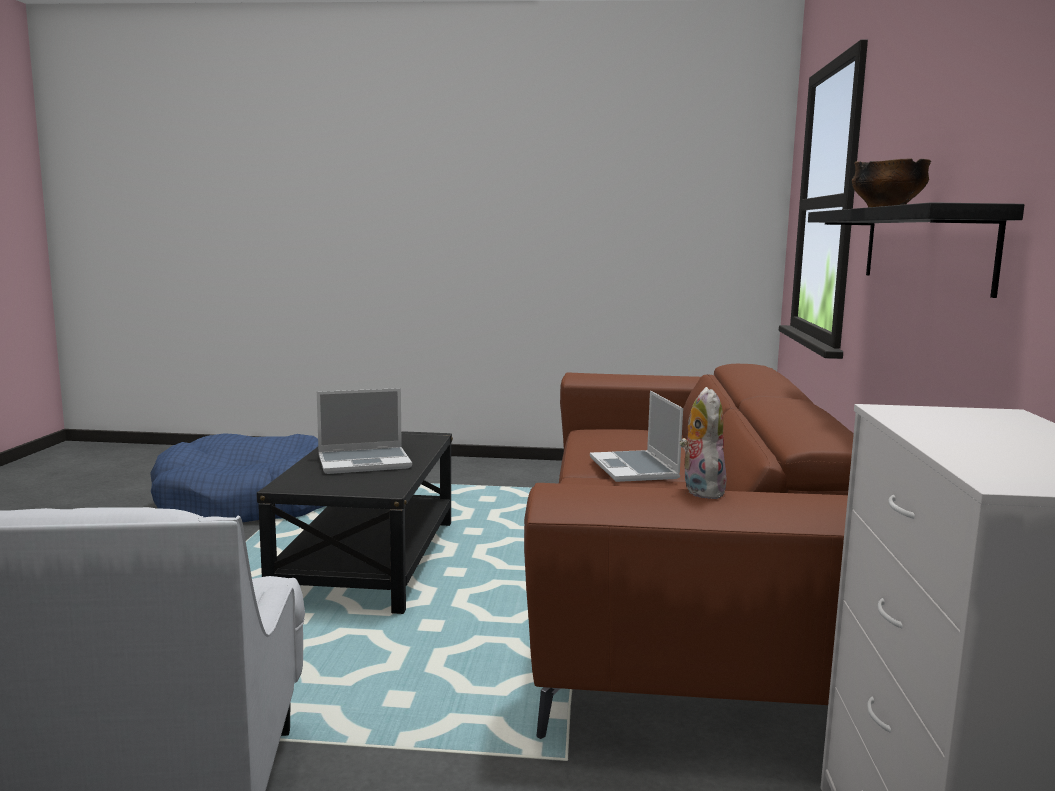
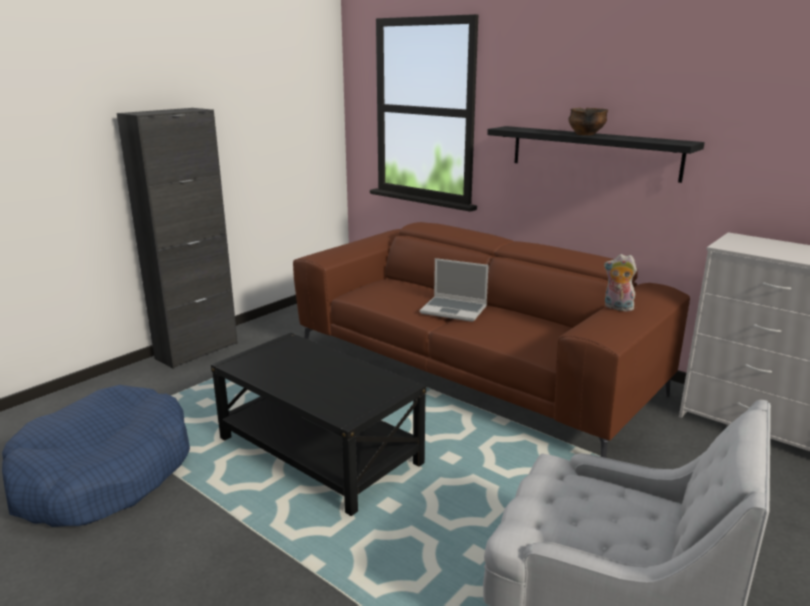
camera: 55 degrees left, 10 degrees up
laptop [317,388,412,474] -> none
none -> black cabinet [117,108,238,369]

